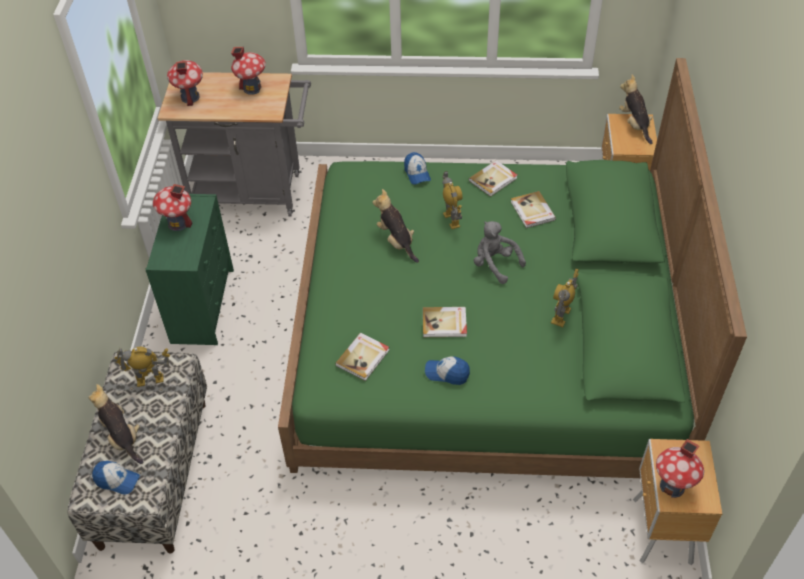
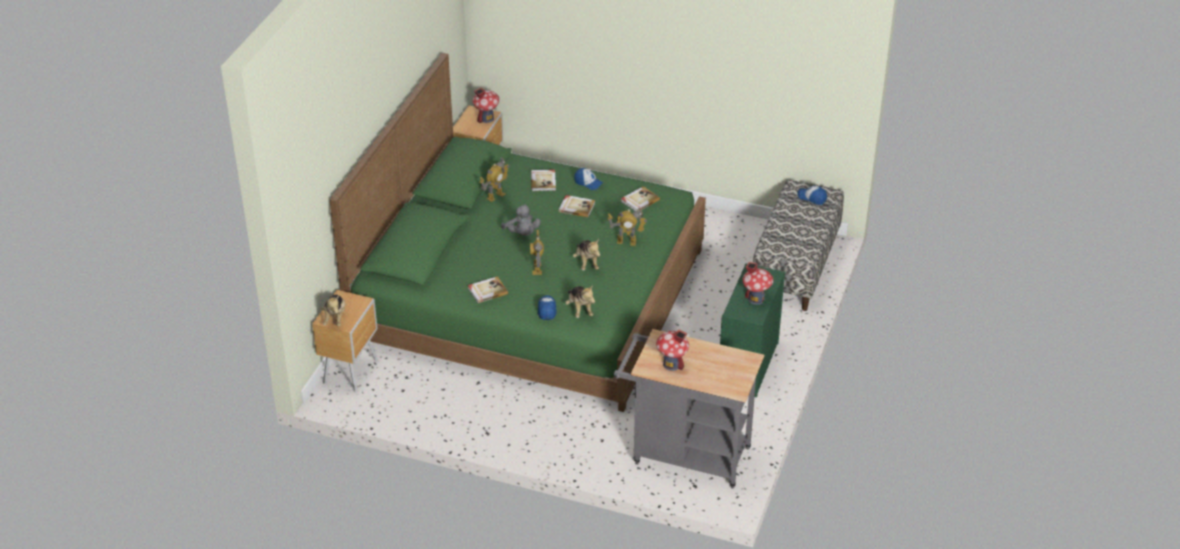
camera: 165 degrees left, 10 degrees down
plush toy [88,384,144,464] -> plush toy moved to [565,285,595,318]
toy robot [113,347,170,387] -> toy robot moved to [607,208,647,246]
toy house [167,60,203,106] -> none
book [511,191,556,228] -> book moved to [531,169,556,191]

